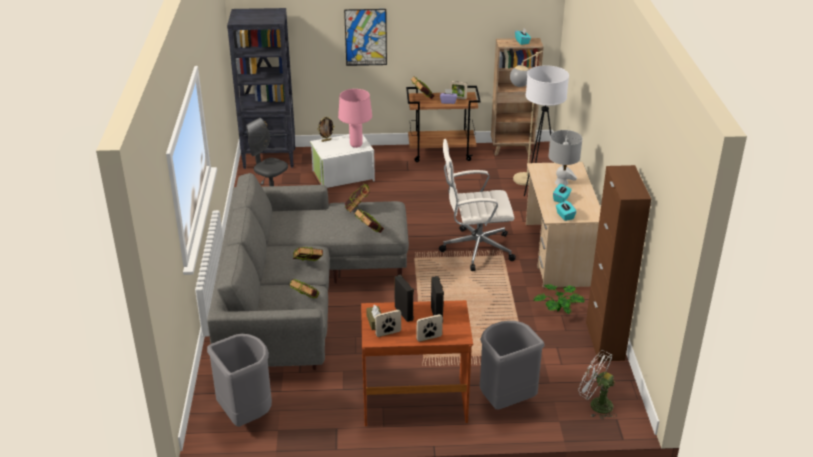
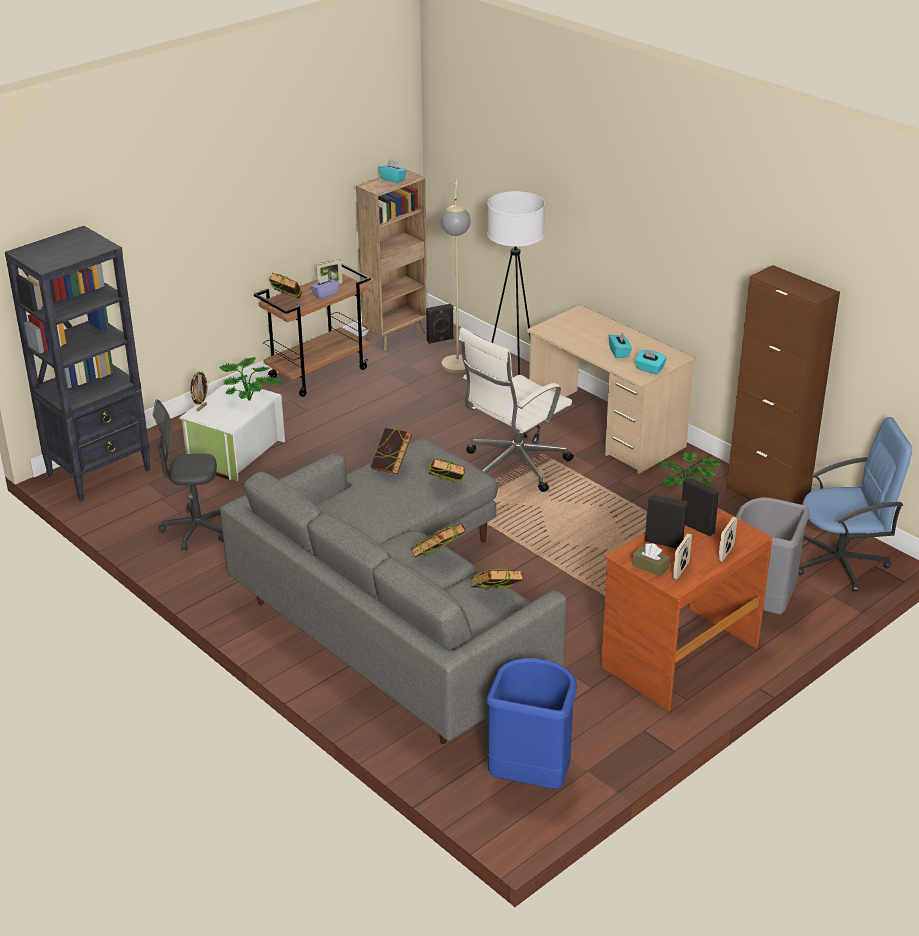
camera: 40 degrees left, 0 degrees up
grey trash can [207,334,272,427] -> blue trash can [486,658,577,789]
pink table lamp [338,89,372,148] -> potted plant [220,357,282,401]
picture [344,9,387,66] -> none
grey table lamp [549,130,582,185] -> none
white fan [578,350,617,419] -> blue office chair [798,417,912,592]
none -> black speaker [426,304,454,344]

